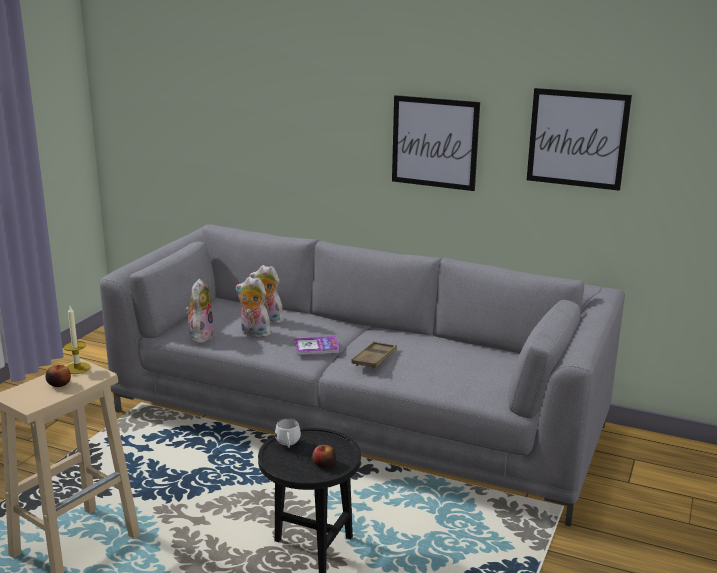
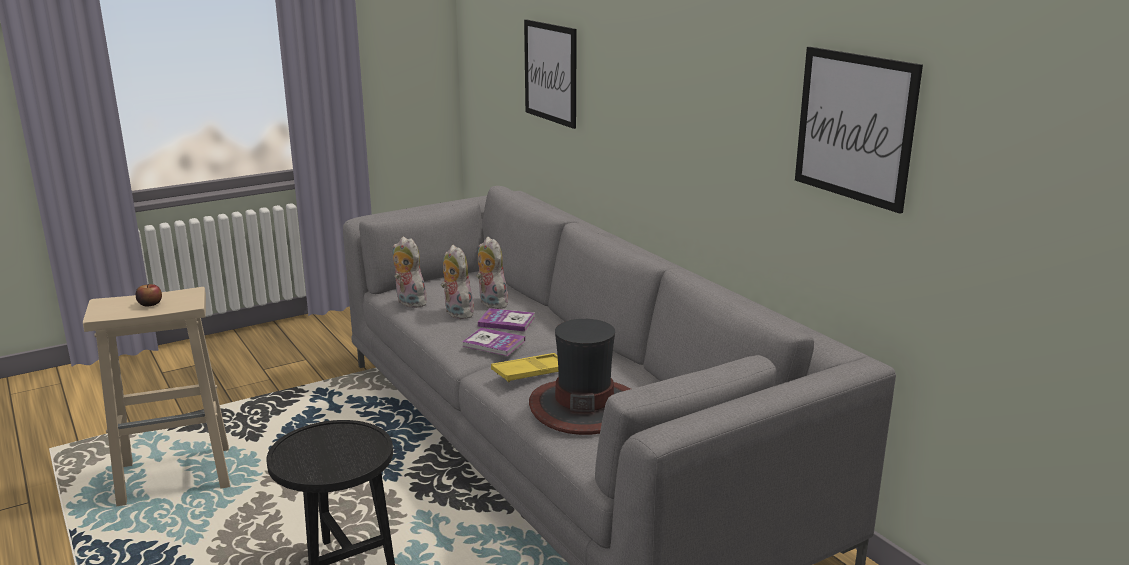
camera: 35 degrees right, 0 degrees up
candle [63,306,91,374] -> none
plush toy [185,279,215,343] -> plush toy turned 90 degrees counterclockwise [393,237,428,308]
white mug [275,419,301,448] -> none
apple [312,445,336,467] -> none
brown tray [351,341,397,369] -> yellow tray [491,353,558,382]
picture [392,95,480,191] -> picture moved to [524,19,577,129]
none -> book [478,308,535,331]
none -> hat [529,319,631,435]

